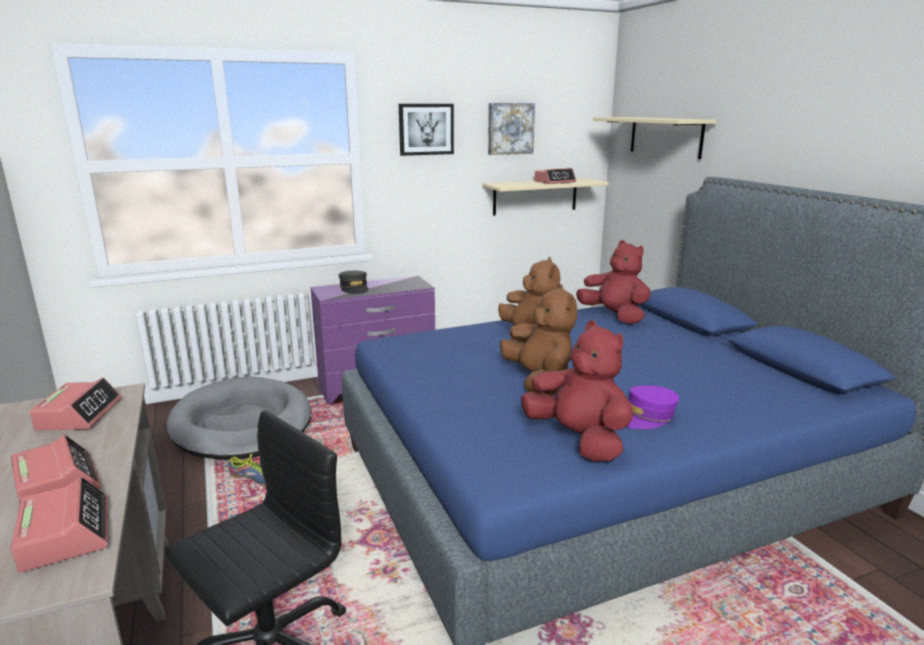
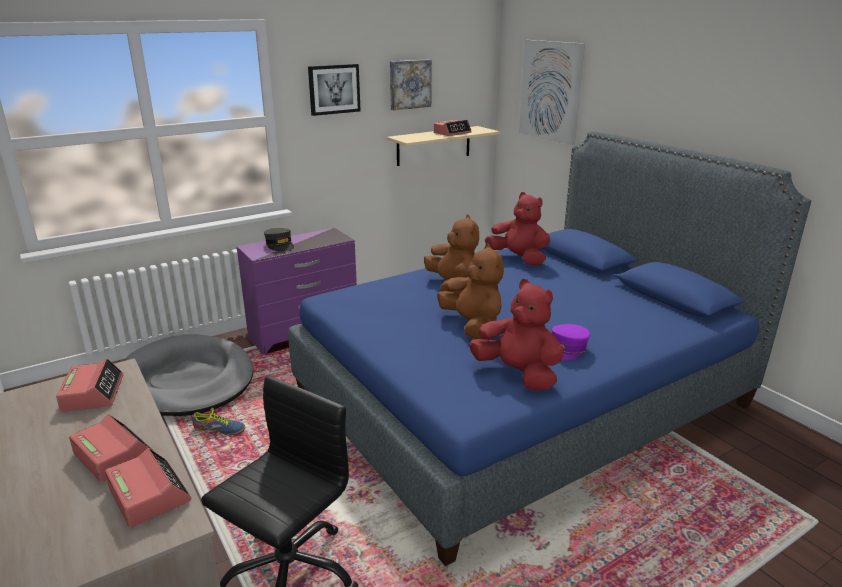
camera: 10 degrees left, 5 degrees up
beige shelf [593,117,717,159] -> picture [519,40,585,145]

